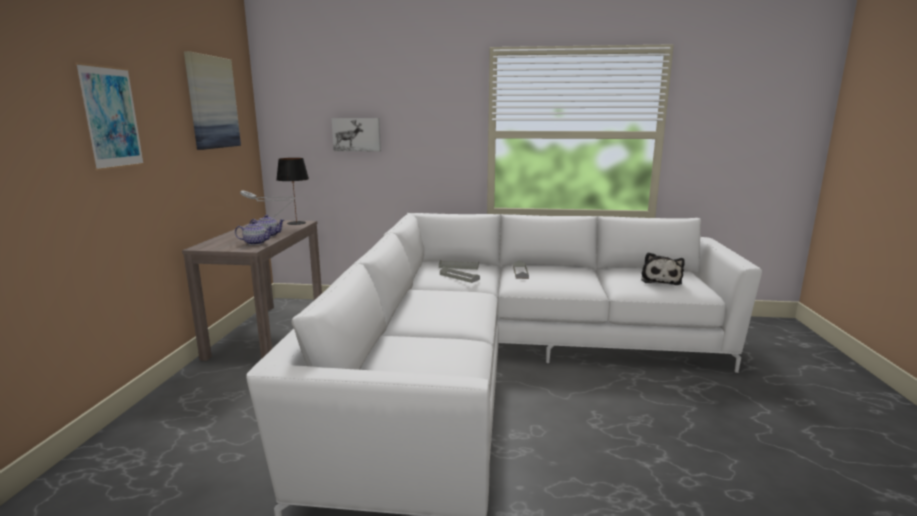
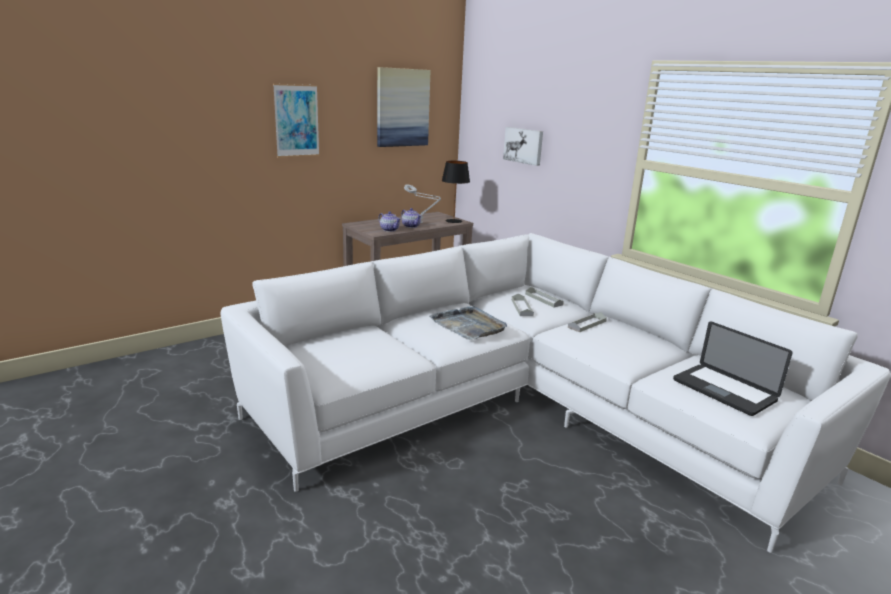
camera: 45 degrees right, 5 degrees up
plush toy [641,252,685,285] -> laptop [673,321,792,416]
none -> grey tray [429,306,507,340]

